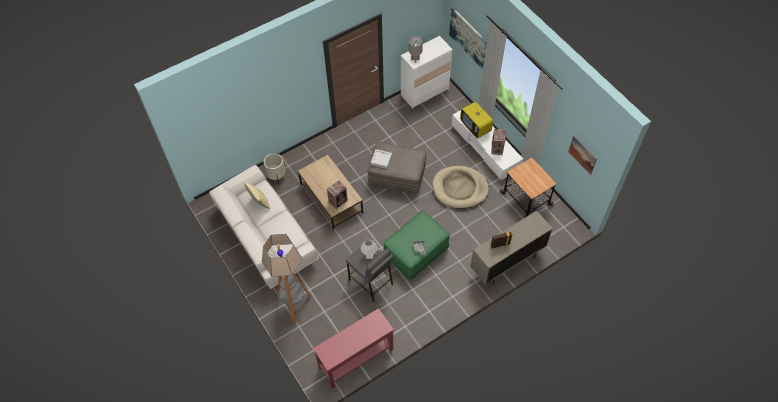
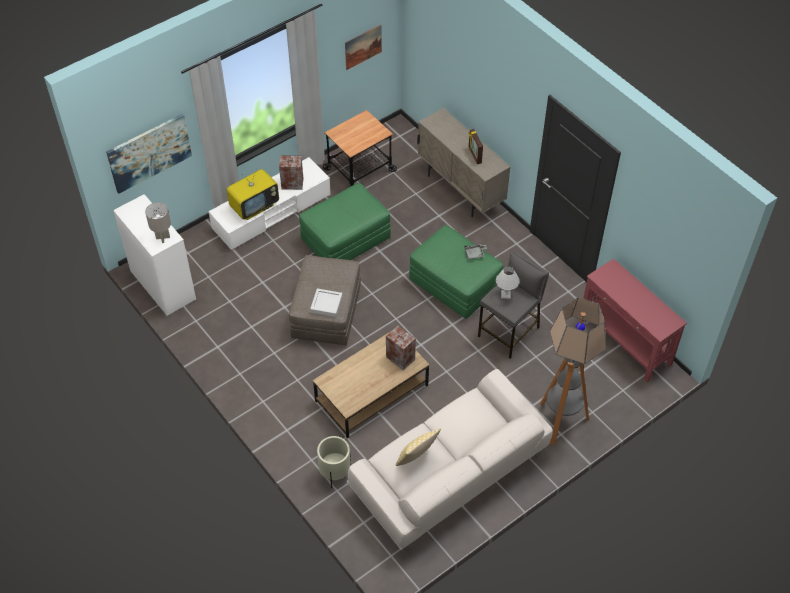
camera: 95 degrees left, 5 degrees down
beige dog bed [432,166,489,209] -> green ottoman [299,183,391,260]

